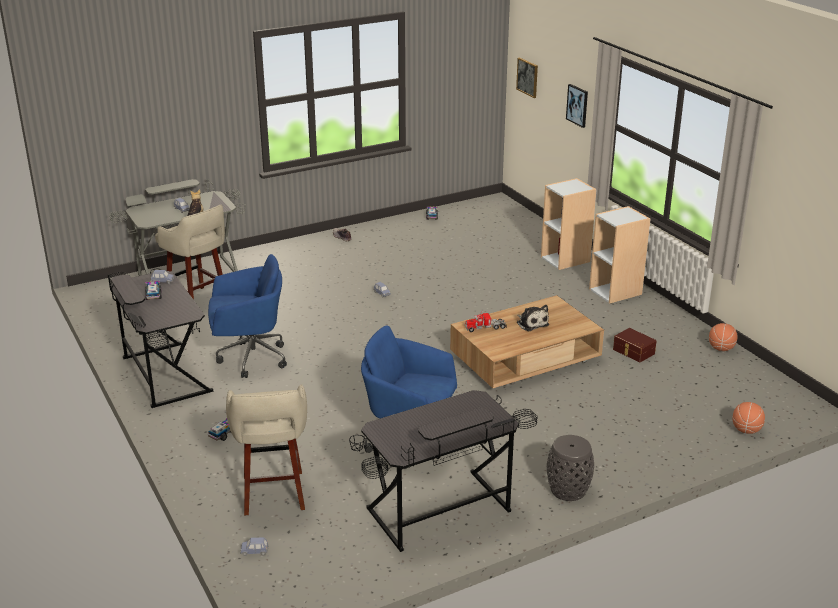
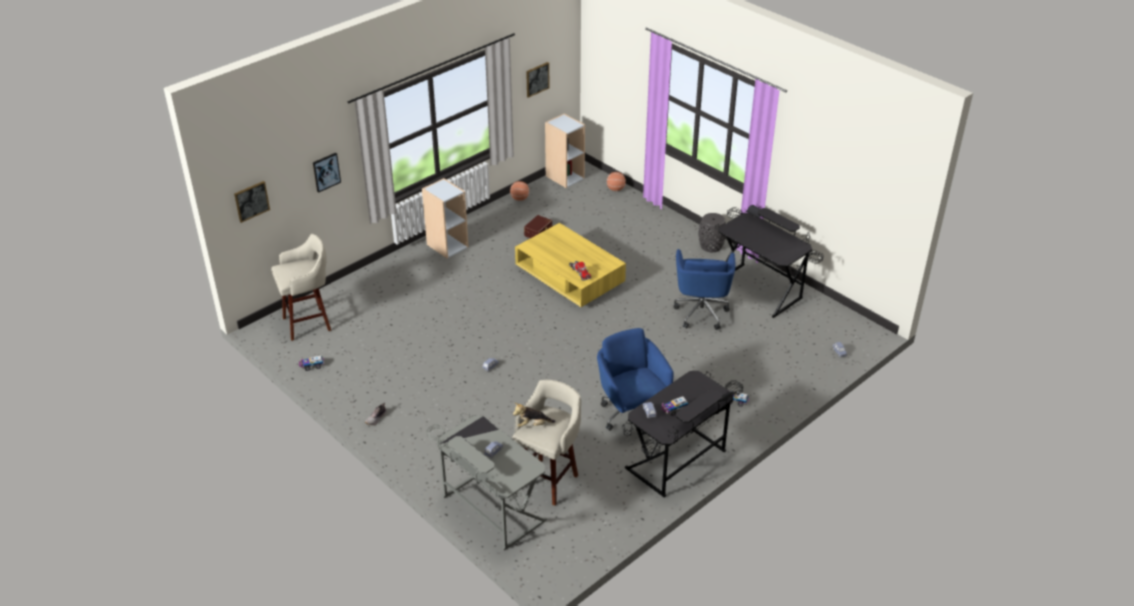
camera: 105 degrees left, 10 degrees up
beige stool [226,384,307,515] -> beige stool moved to [271,234,331,341]
brown coffee table [450,295,604,388] -> yellow coffee table [515,223,626,307]
plush toy [517,305,549,331] -> none
bookcase [541,178,597,270] -> bookcase moved to [545,114,585,188]
none -> picture [526,62,549,98]

